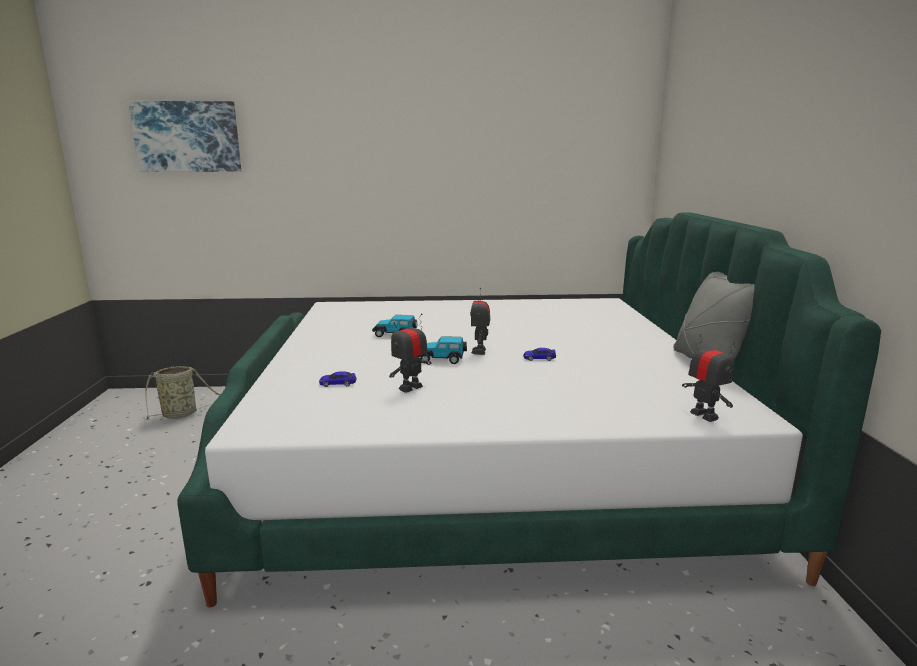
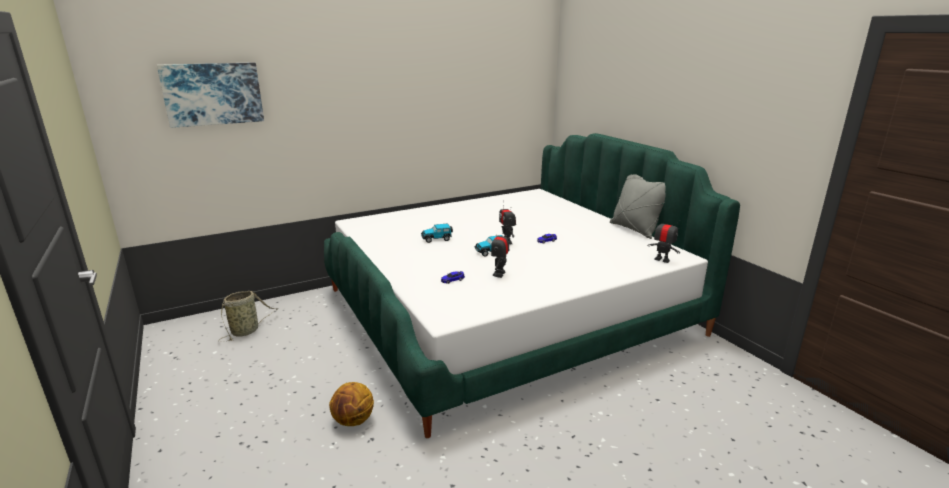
camera: 25 degrees left, 5 degrees up
none -> basketball [329,382,374,426]

